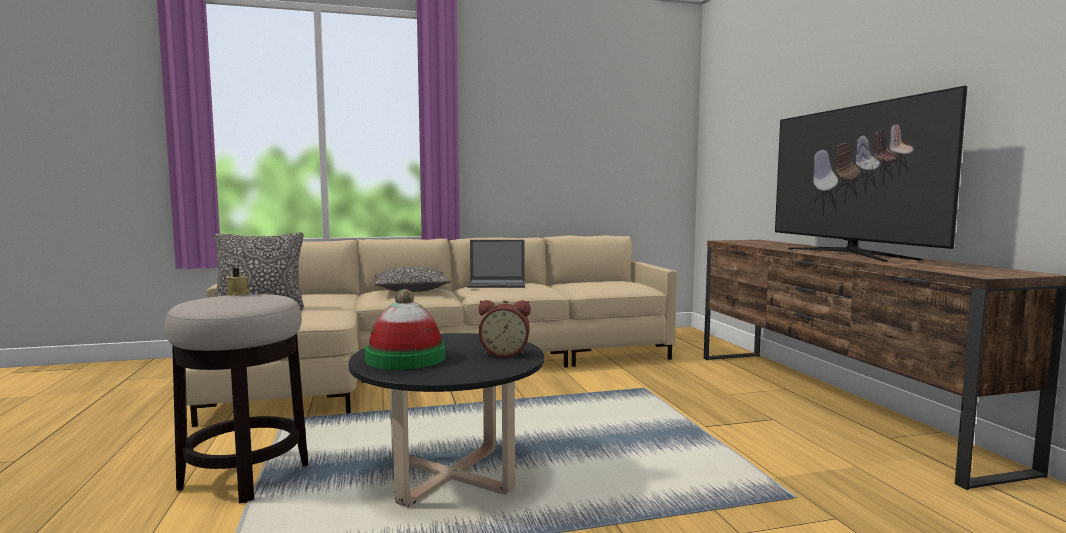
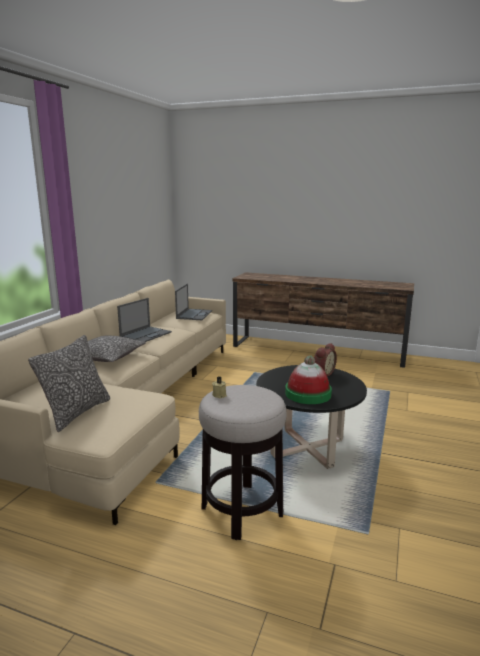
camera: 55 degrees left, 10 degrees up
television [775,86,967,262] -> none
none -> laptop [175,284,212,320]

